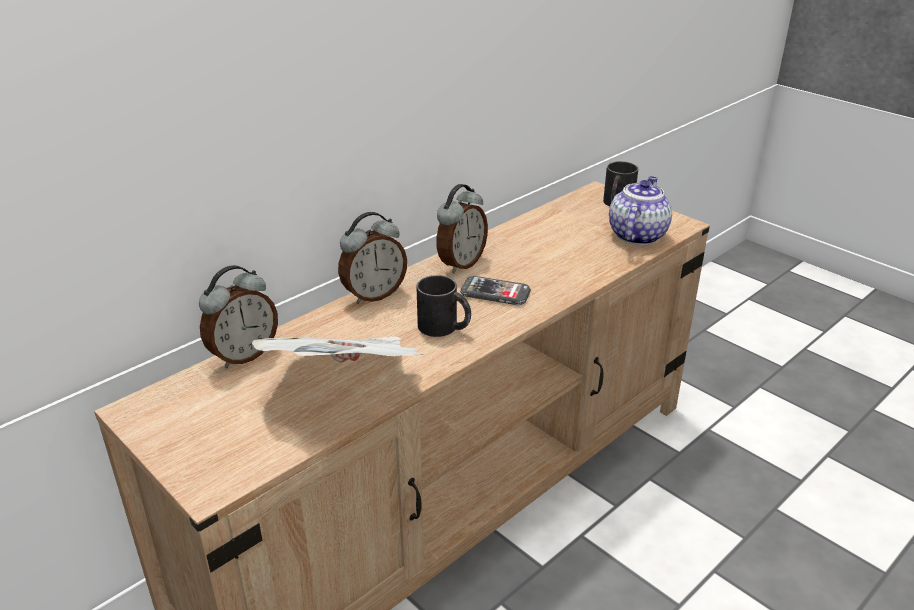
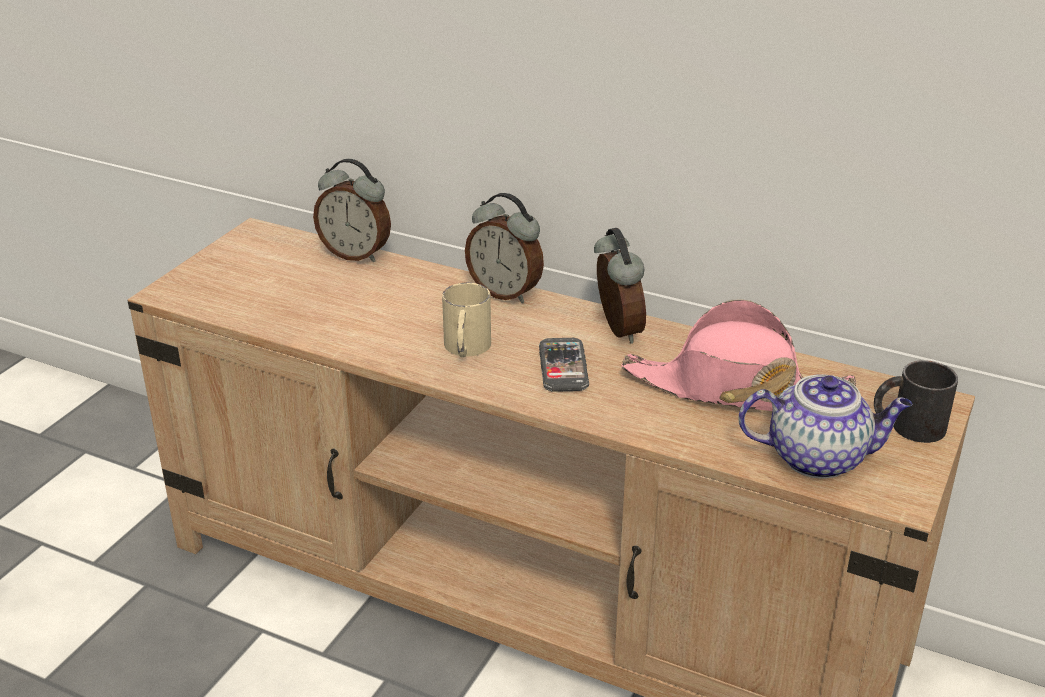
camera: 70 degrees right, 0 degrees up
newspaper [252,336,423,363] -> none
black mug [416,275,471,337] -> beige mug [442,283,491,357]
alarm clock [436,184,488,273] -> alarm clock turned 120 degrees counterclockwise [594,228,646,344]
none -> pink hat [621,299,856,411]

